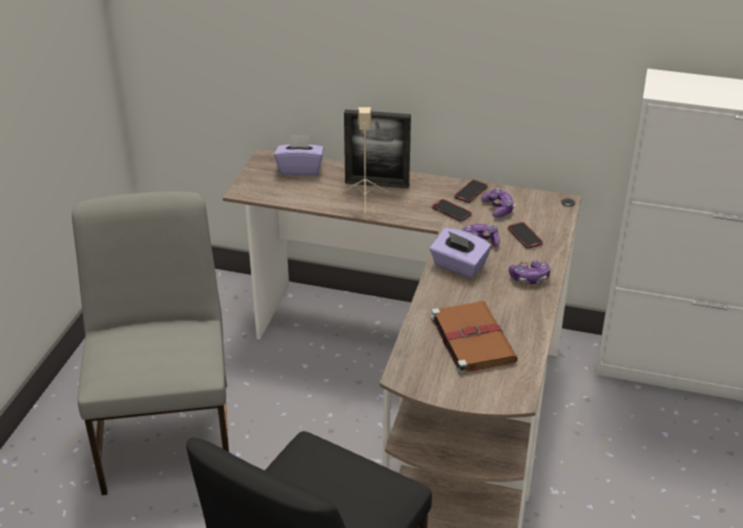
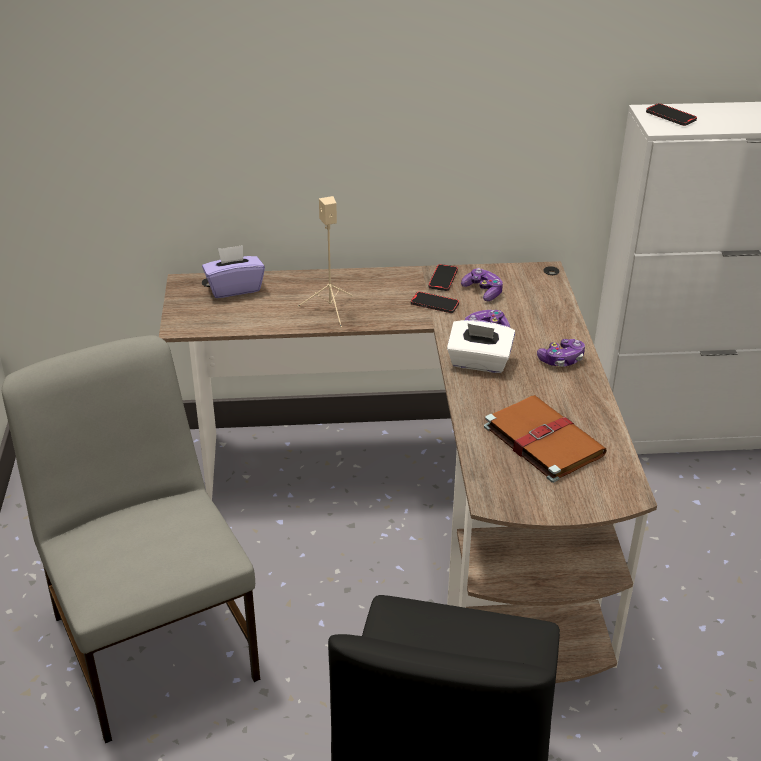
camera: 20 degrees left, 0 degrees up
picture frame [344,109,411,189] -> none
purple tissue box [430,228,491,278] -> white tissue box [447,320,515,373]
phone [508,222,543,249] -> phone moved to [646,103,697,126]

